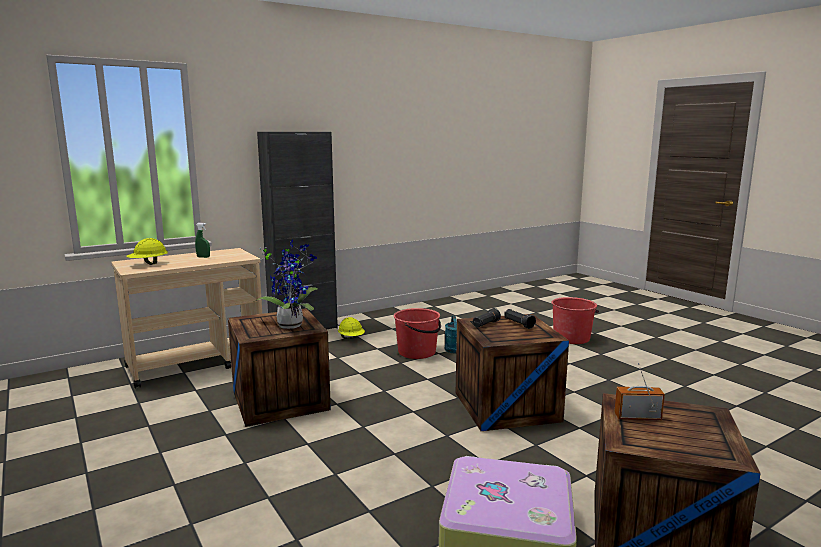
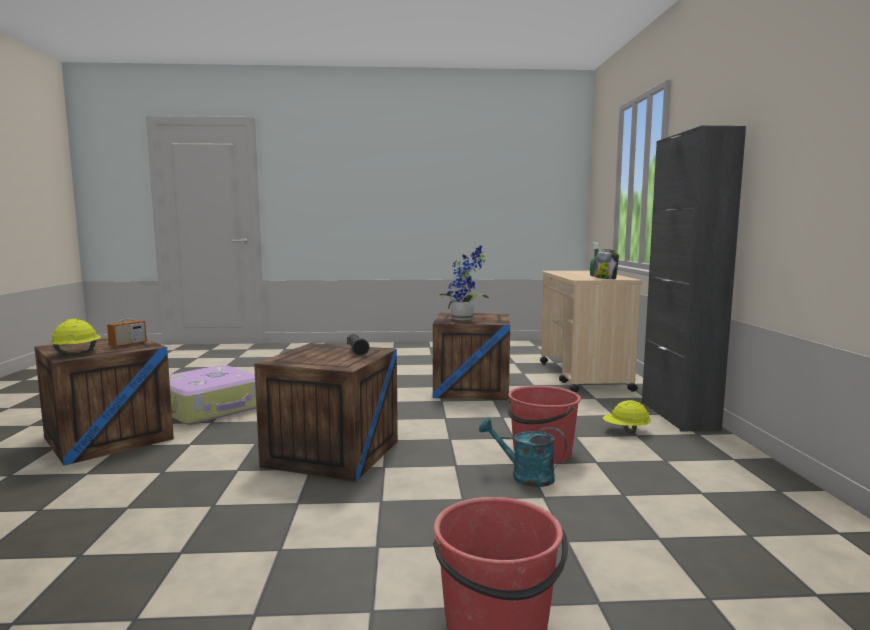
camera: 120 degrees right, 5 degrees down
yellow hard hat [126,238,168,265] -> yellow hard hat moved to [50,319,101,354]
black flashlight [504,309,536,329] -> none
none -> jar [594,249,619,279]

